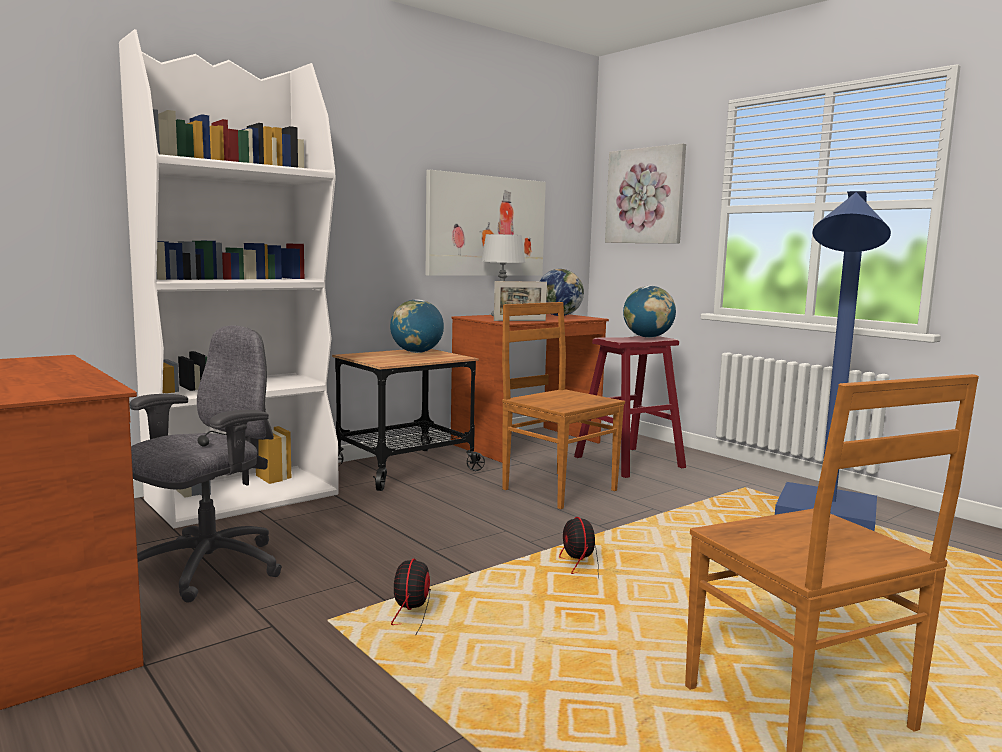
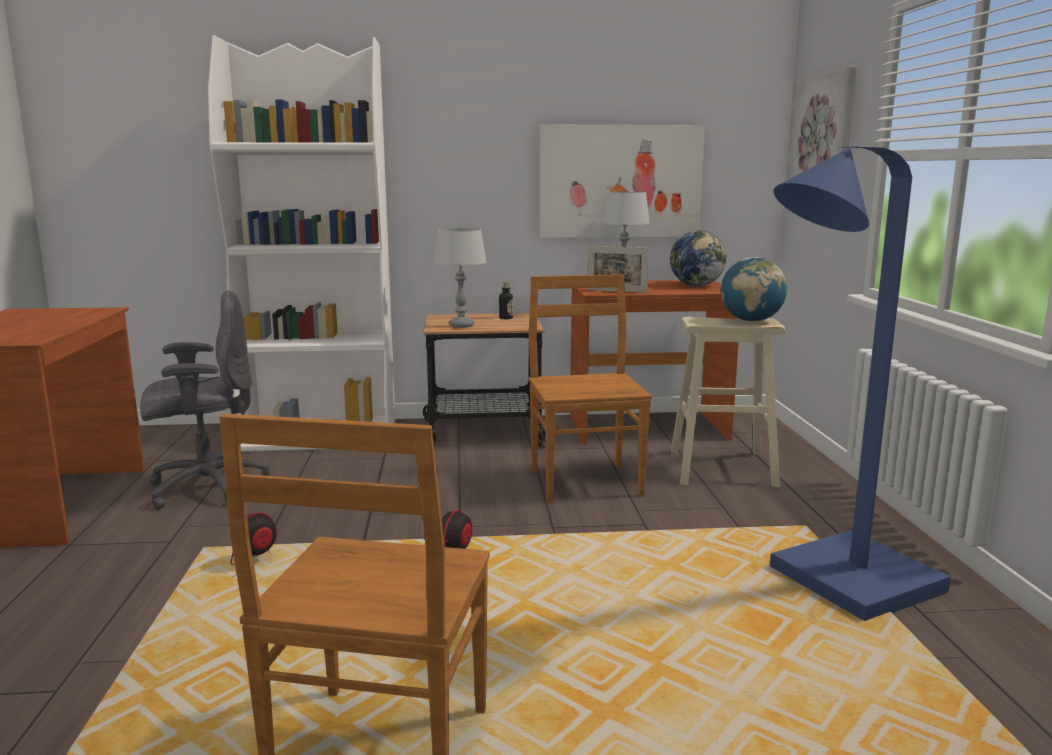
camera: 35 degrees right, 5 degrees up
globe [390,299,444,353] -> bottle [499,282,513,319]
red stool [574,336,686,478] -> beige stool [671,317,785,487]
none -> grey table lamp [434,228,487,328]

